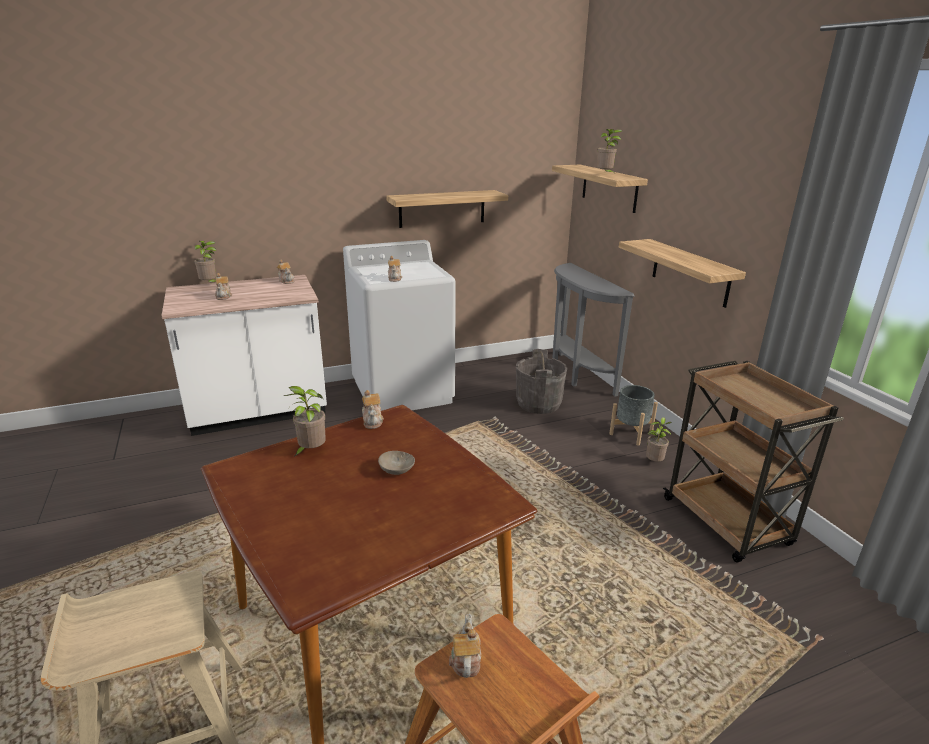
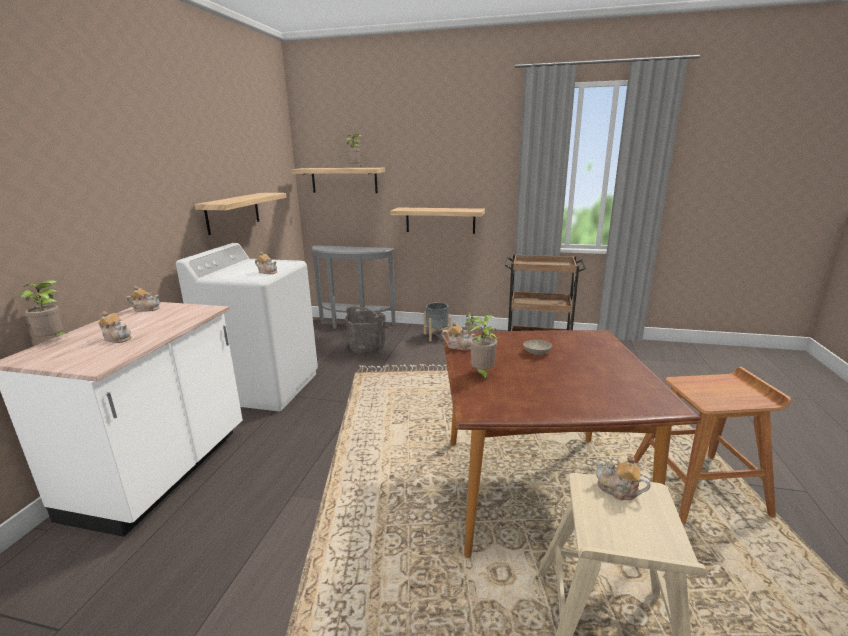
camera: 55 degrees left, 5 degrees down
teapot [449,614,481,678] -> teapot moved to [595,455,651,501]

